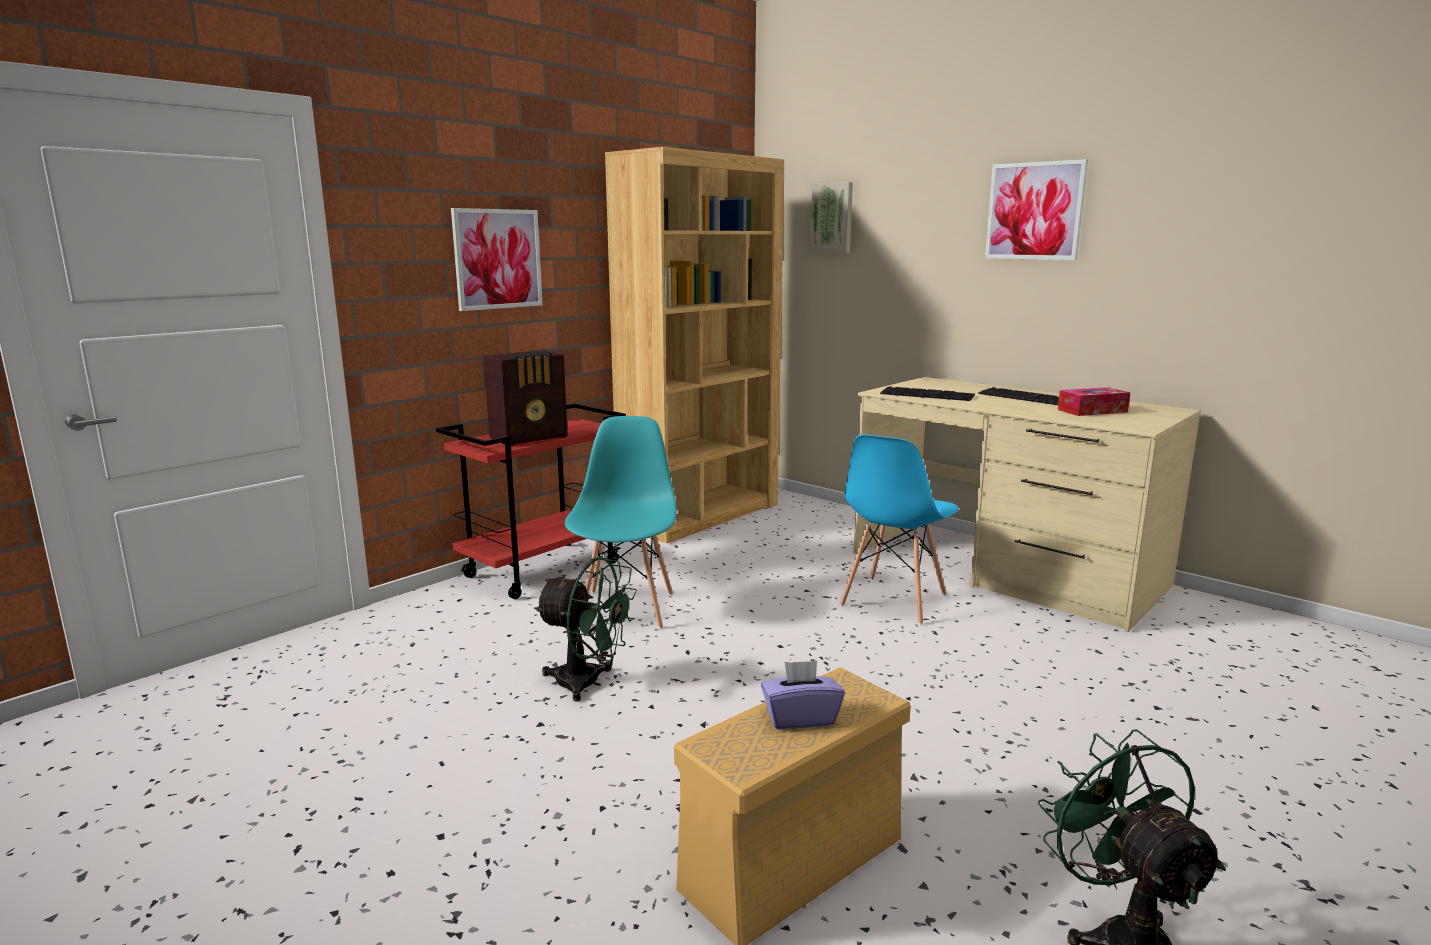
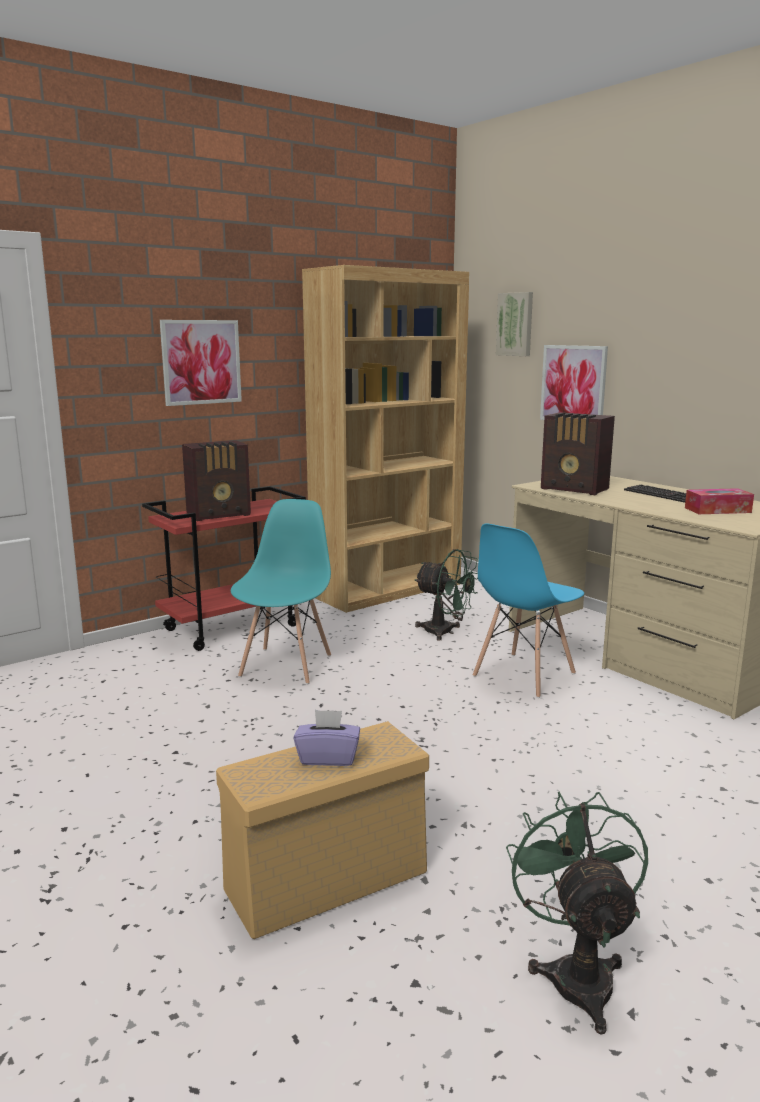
camera: 10 degrees right, 0 degrees up
green fan [534,557,637,702] -> green fan moved to [415,549,478,641]
keyboard [880,386,975,401] -> radio [541,412,615,495]
picture [985,159,1088,260] -> picture moved to [540,345,608,420]

